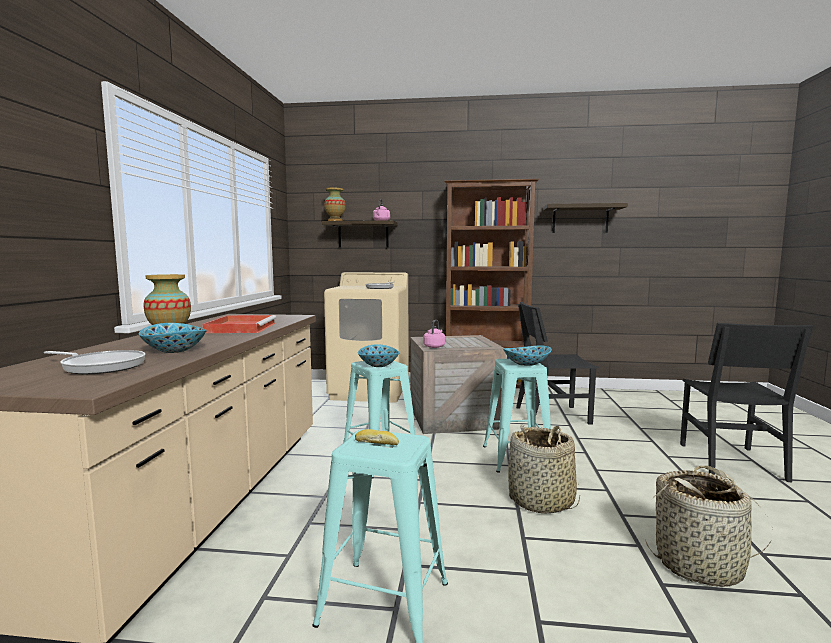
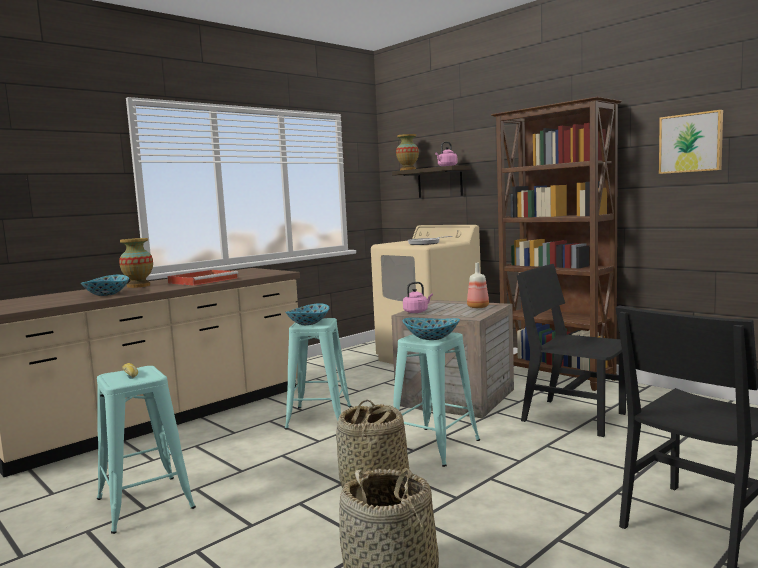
camera: 40 degrees right, 0 degrees up
frying pan [44,350,146,374] -> none
shelf [543,203,628,233] -> picture [659,110,723,174]
none -> bottle [467,263,489,308]

